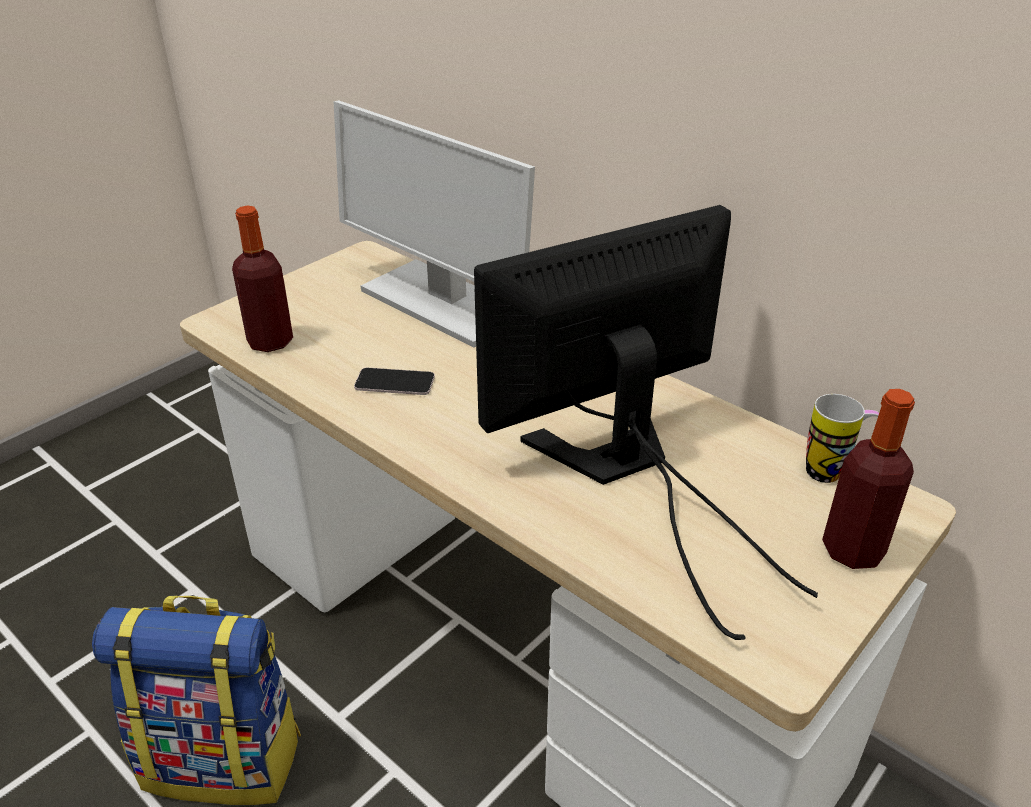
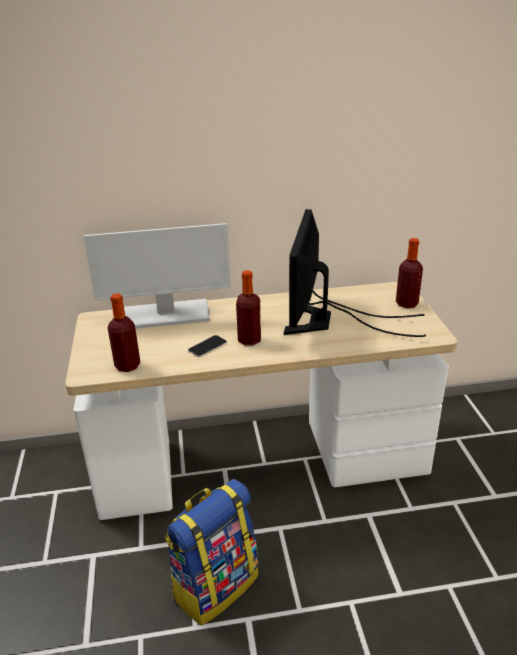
camera: 50 degrees left, 5 degrees down
mug [806,394,879,483] -> none
none -> bottle [236,270,261,346]

